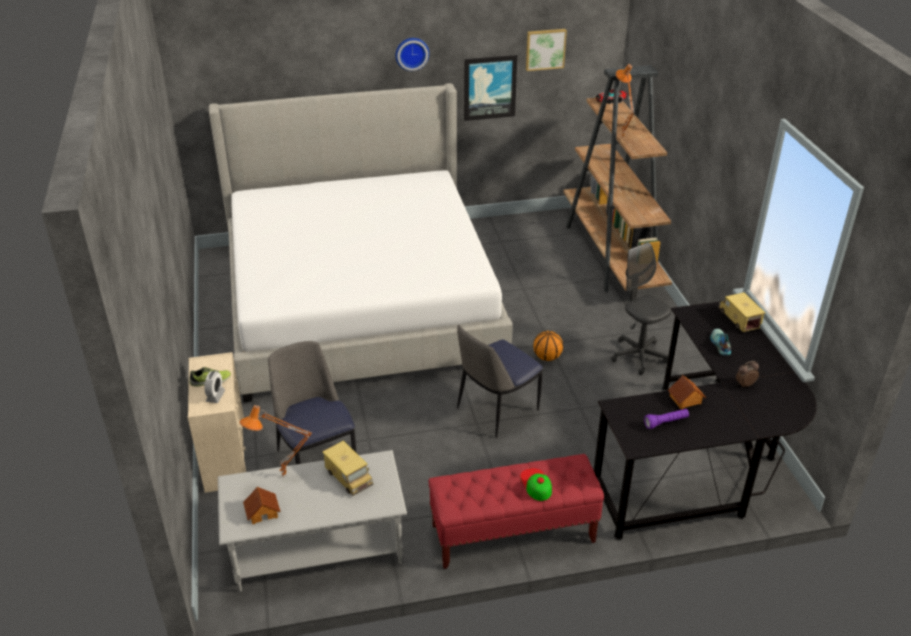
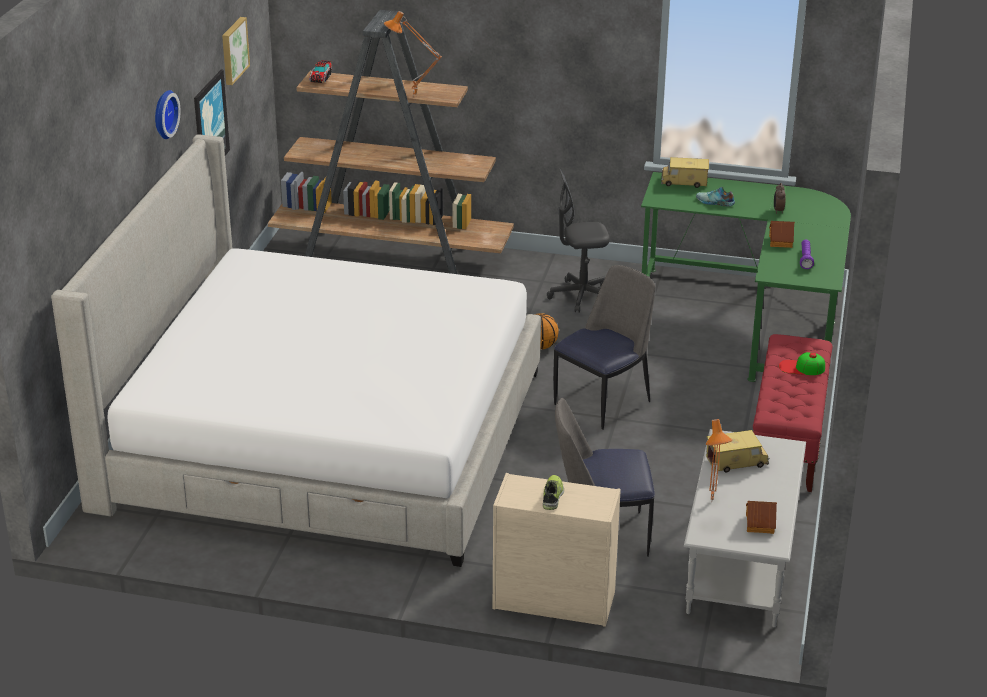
camera: 65 degrees left, 5 degrees down
alarm clock [205,371,225,403] -> none
chair [457,325,543,438] -> chair turned 120 degrees counterclockwise [553,265,656,430]
black desk [594,301,817,540] -> green desk [641,172,851,382]

